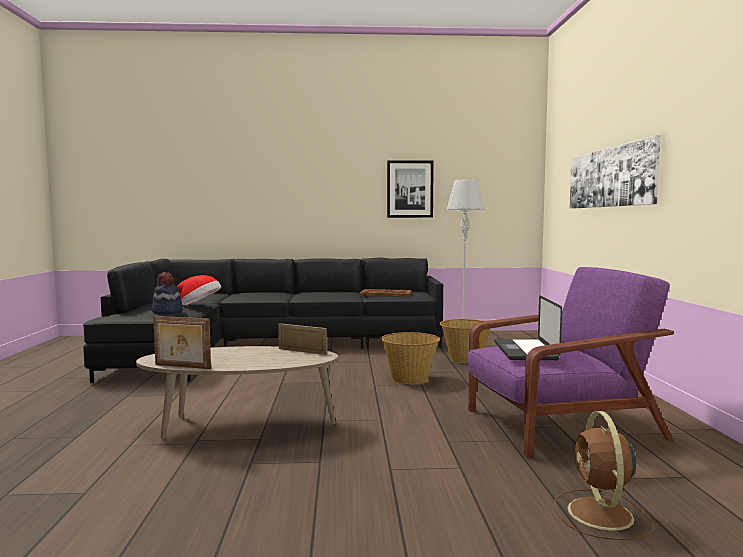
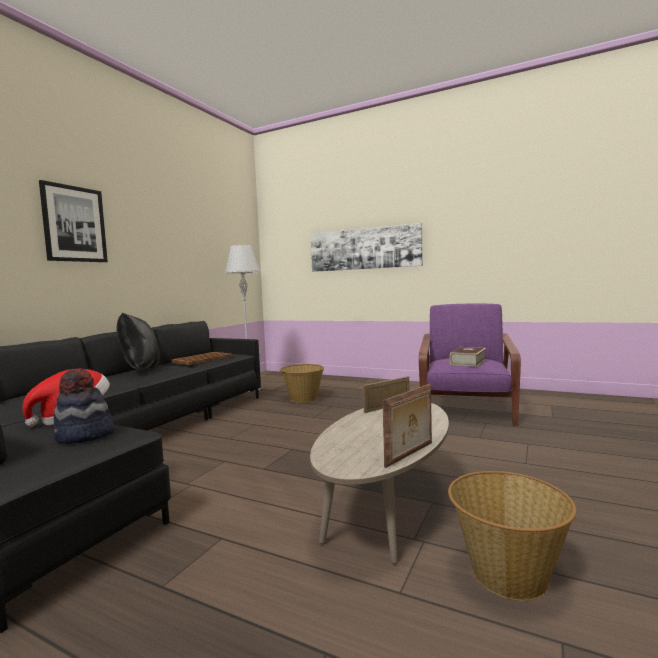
camera: 60 degrees left, 0 degrees up
basket [381,332,440,384] -> basket moved to [448,471,577,601]
picture [387,160,434,218] -> picture moved to [39,180,108,262]
laptop [494,295,562,360] -> book [449,347,486,367]
brown fan [554,411,654,540] -> none
none -> black pillow [116,312,160,370]

